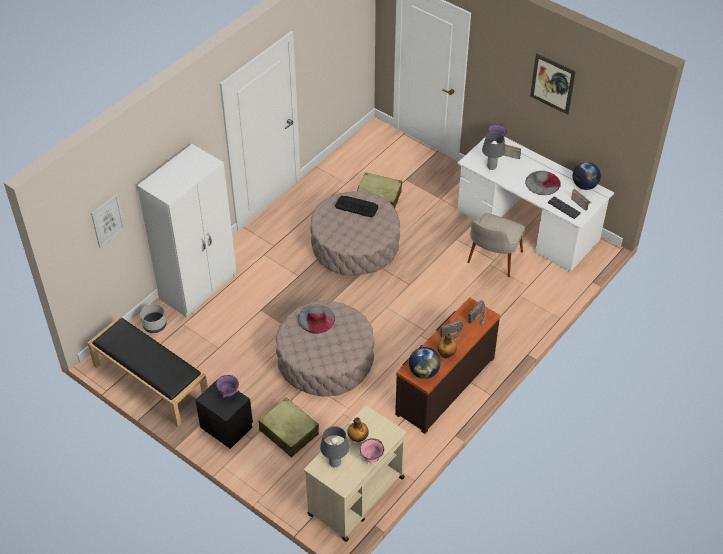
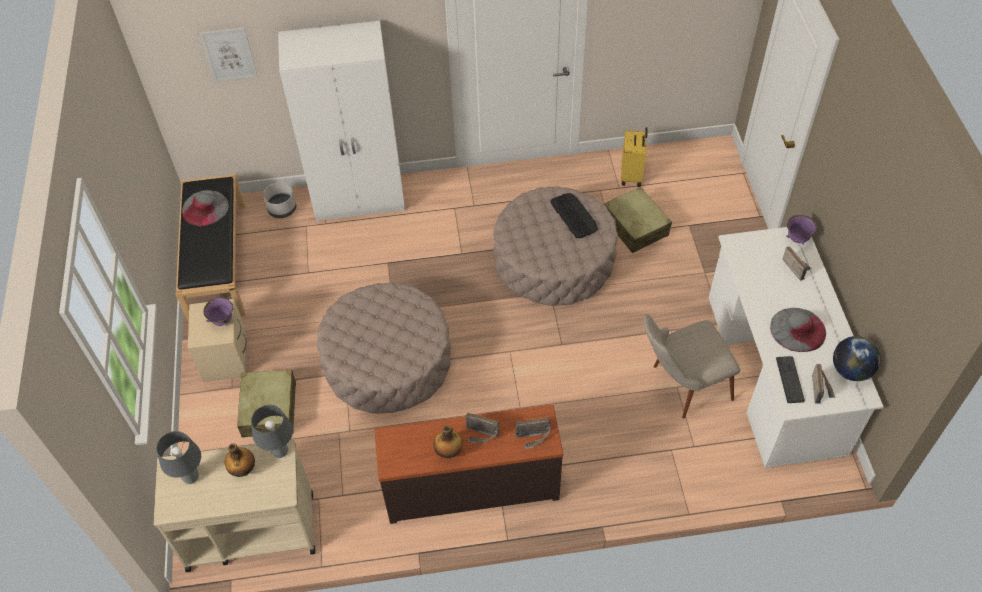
camera: 45 degrees right, 5 degrees up
black nightstand [195,379,253,449] -> beige nightstand [188,299,247,382]
grey hat [298,304,335,334] -> grey hat moved to [182,190,229,226]
pink bowl [360,438,384,464] -> none
globe [409,347,441,379] -> none
grey table lamp [482,132,505,170] -> grey table lamp moved to [251,405,293,458]
picture [530,53,576,115] -> none
none -> yellow suitcase [621,127,647,187]

